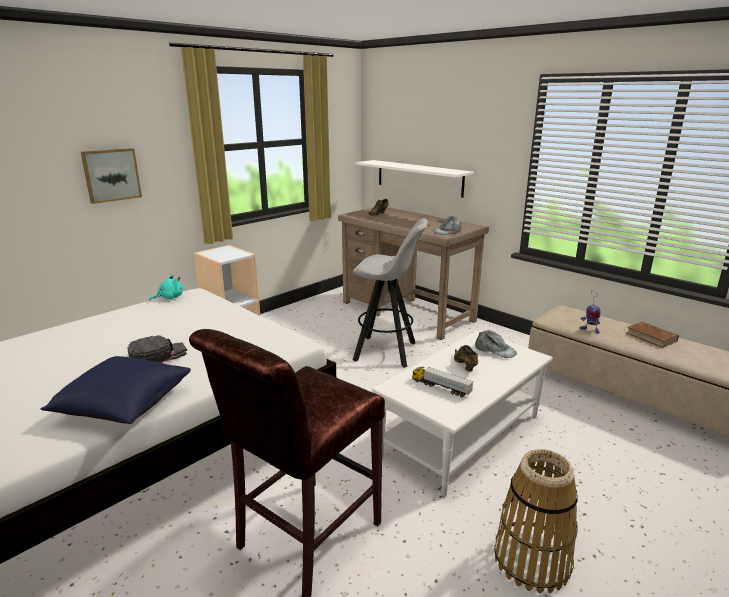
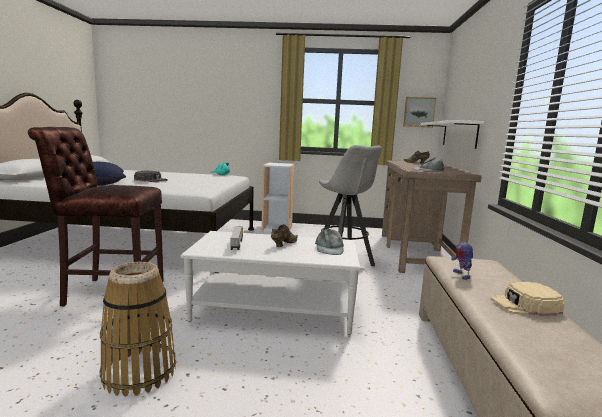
camera: 50 degrees right, 10 degrees down
picture [81,148,142,204] -> picture moved to [403,97,436,128]
brown book [627,322,679,348] -> beige cap [490,282,565,316]

